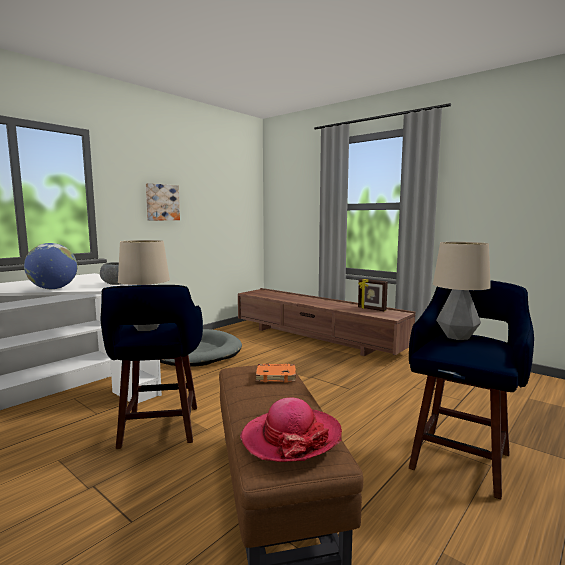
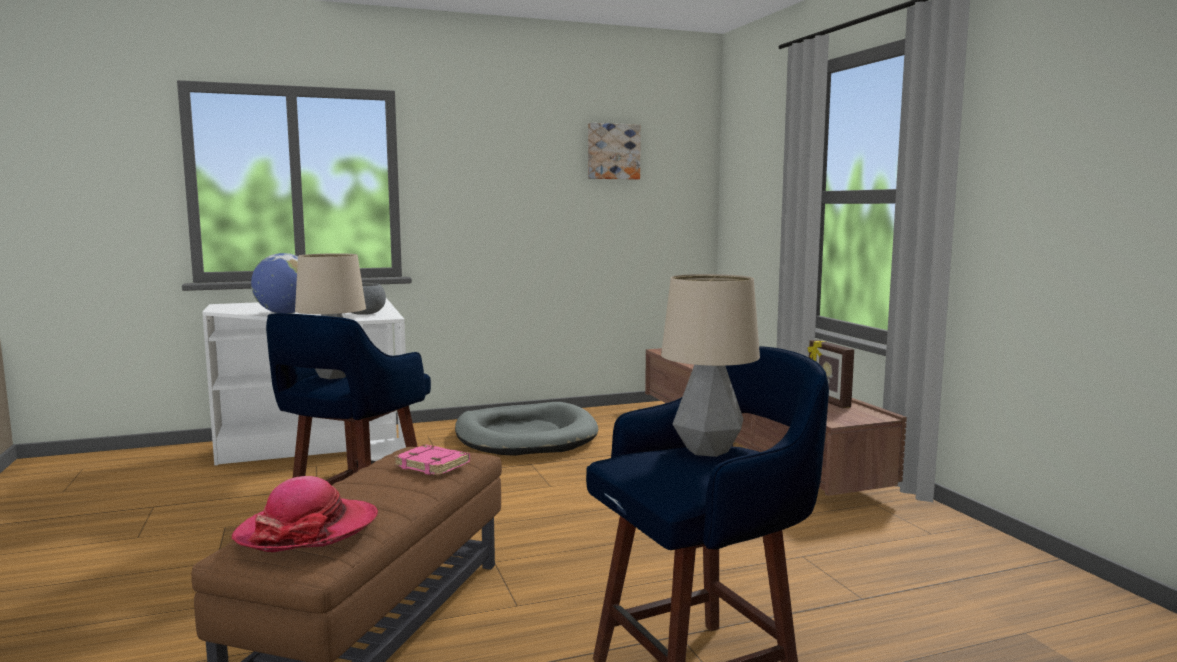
camera: 30 degrees right, 0 degrees up
picture [146,183,180,220] -> picture moved to [588,123,641,179]
orange book [256,364,296,382] -> pink book [394,445,470,476]

